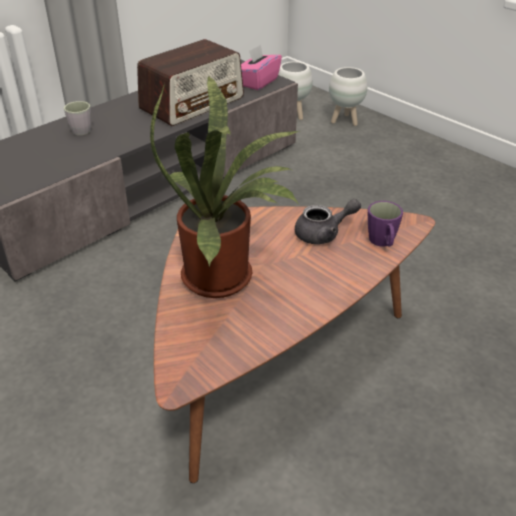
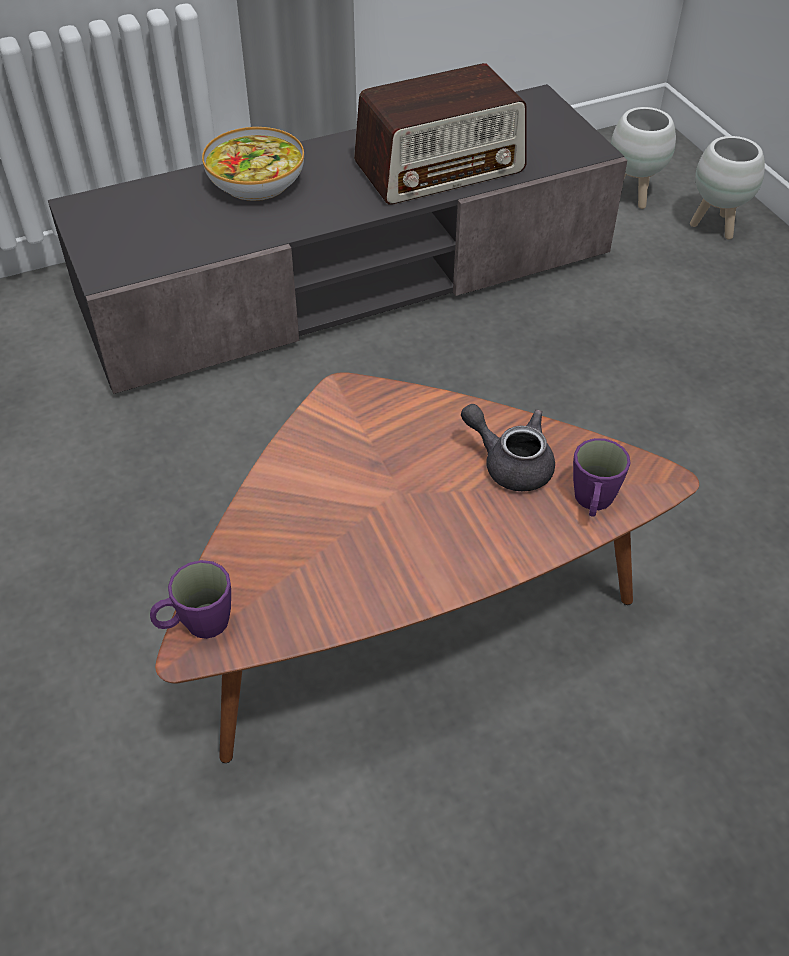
camera: 20 degrees right, 10 degrees up
grey mug [64,101,91,135] -> bowl [202,127,304,201]
potted plant [150,75,302,298] -> none
pink tissue box [241,44,282,90] -> none
grey teapot [295,199,361,244] -> grey teapot turned 150 degrees counterclockwise [461,404,555,491]
none -> purple mug [150,560,231,639]

